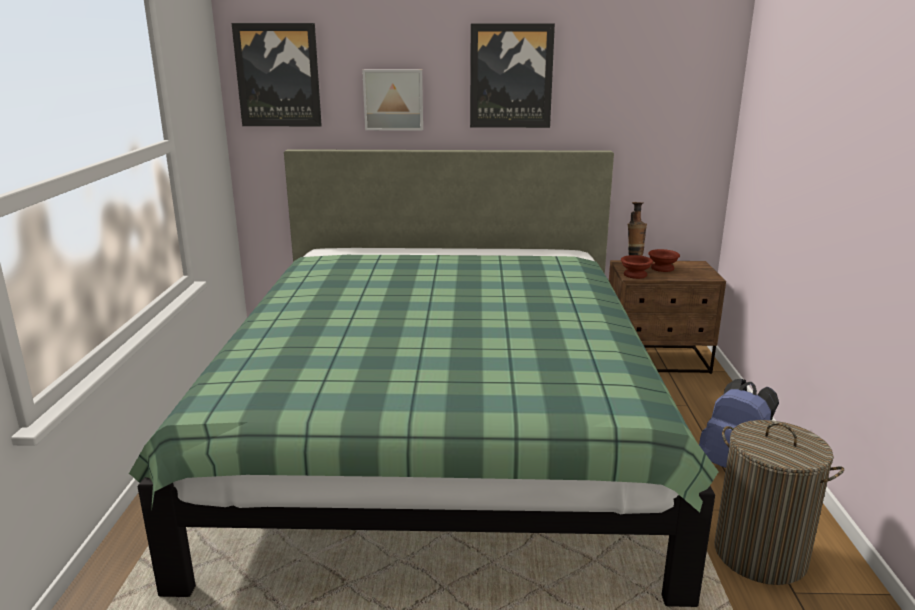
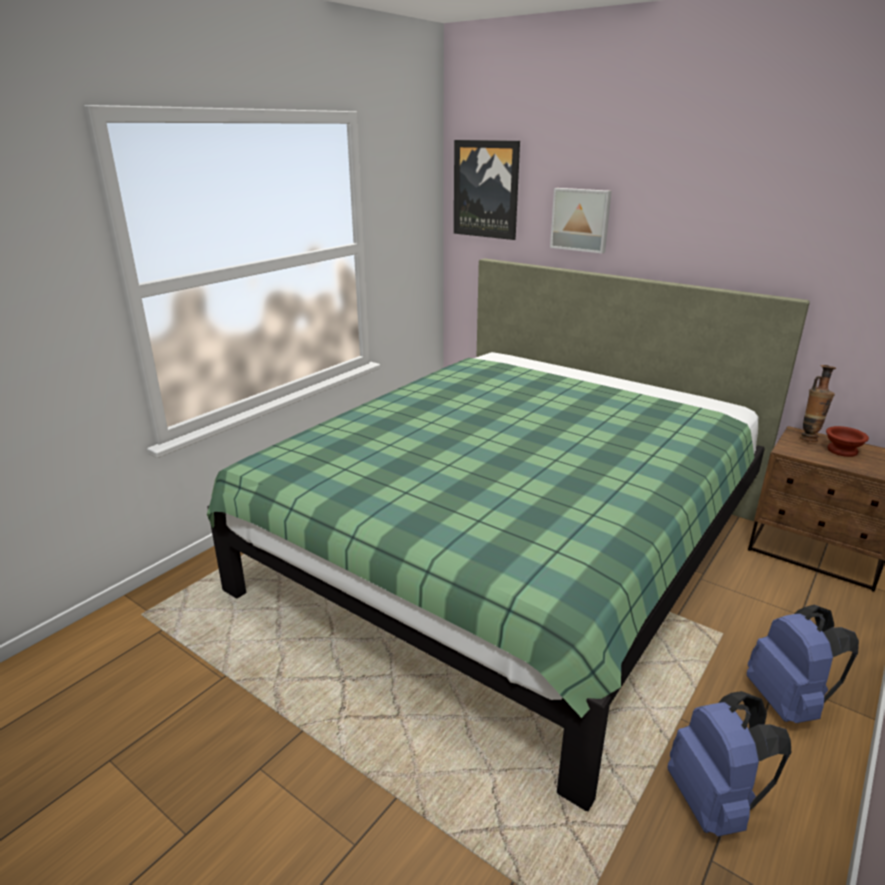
camera: 35 degrees right, 5 degrees up
picture [470,24,555,128] -> none
brown bowl [621,255,653,279] -> none
laundry basket [714,420,844,585] -> blue backpack [668,691,791,836]

